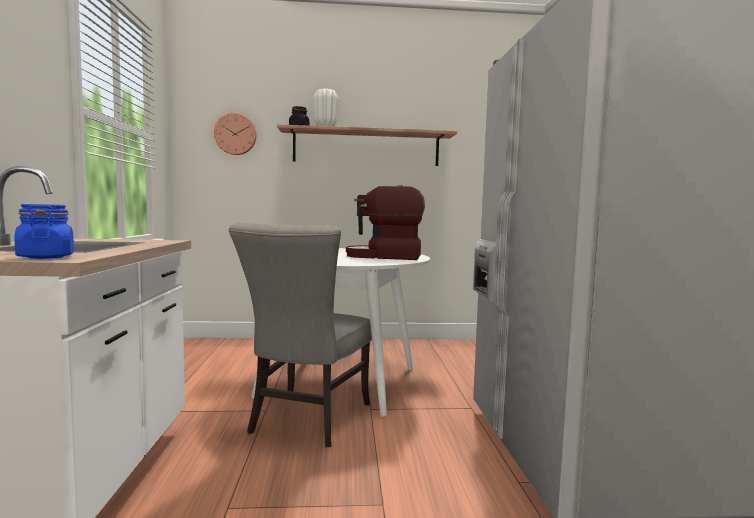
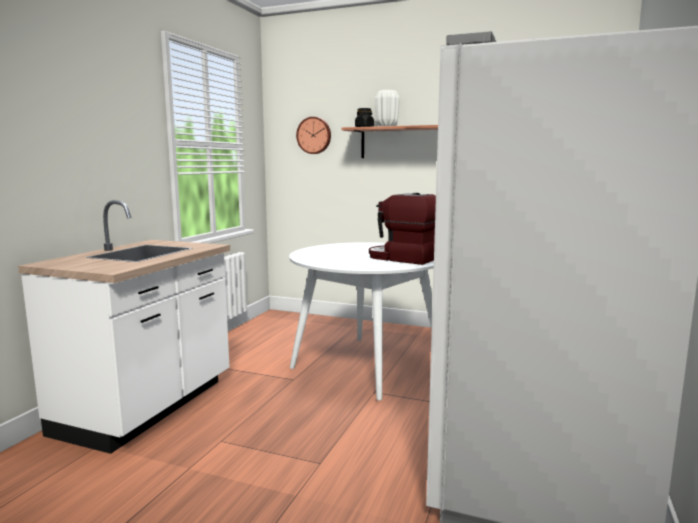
camera: 25 degrees right, 5 degrees up
blue jar [14,204,74,259] -> none
grey chair [228,223,372,447] -> none

